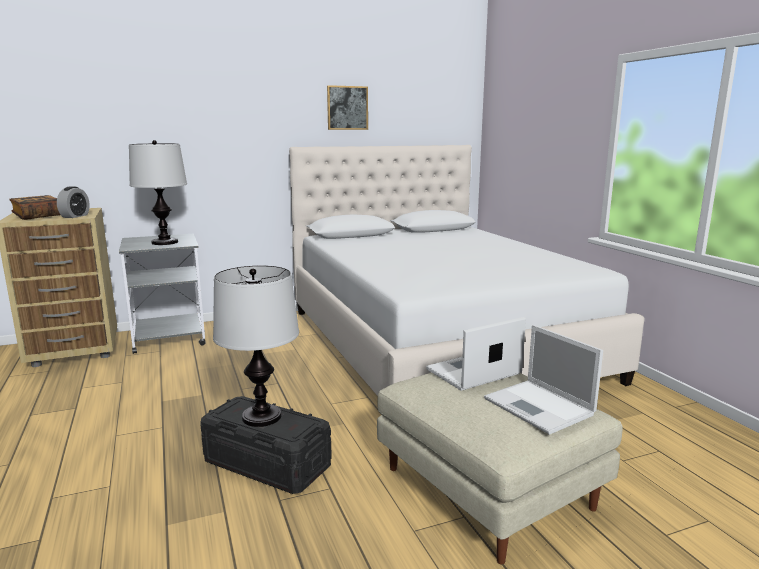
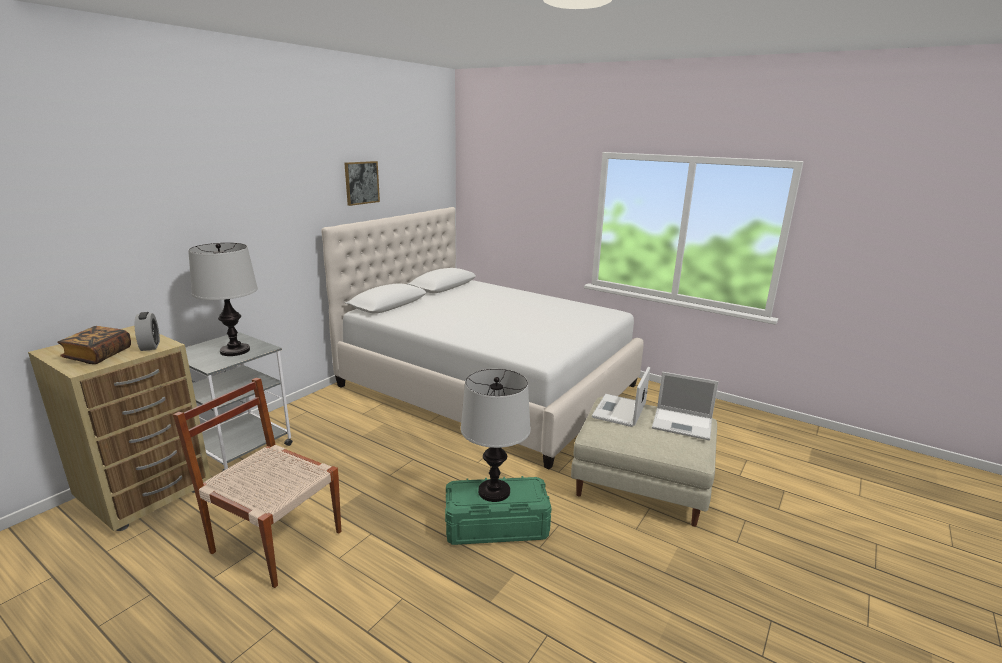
camera: 35 degrees left, 5 degrees up
black storage box [201,396,332,494] -> green storage box [445,476,552,545]
none -> chair [173,378,341,588]

